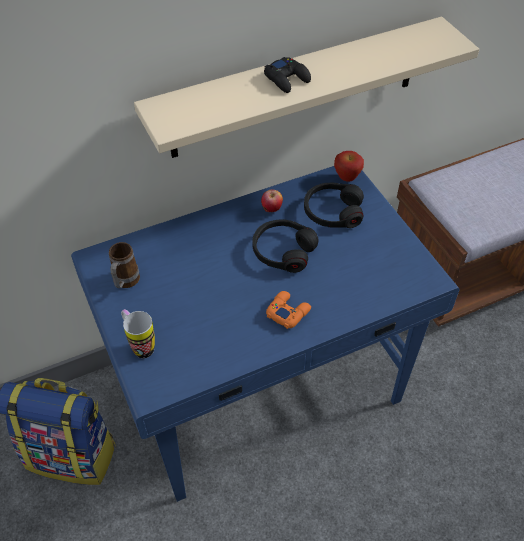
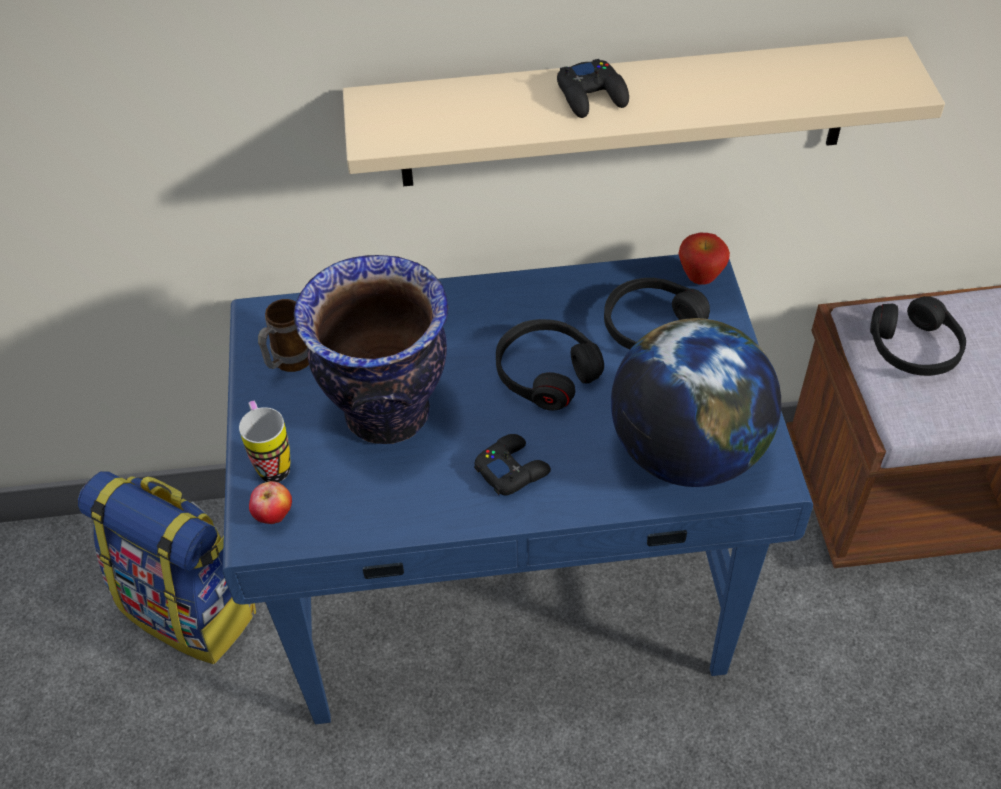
camera: 20 degrees right, 0 degrees up
apple [261,189,283,213] -> apple moved to [249,481,292,524]
orange game controller [266,291,311,329] -> black game controller [474,434,551,496]
none -> vase [294,255,448,444]
none -> globe [611,318,781,487]
none -> black headphones [870,296,966,376]

